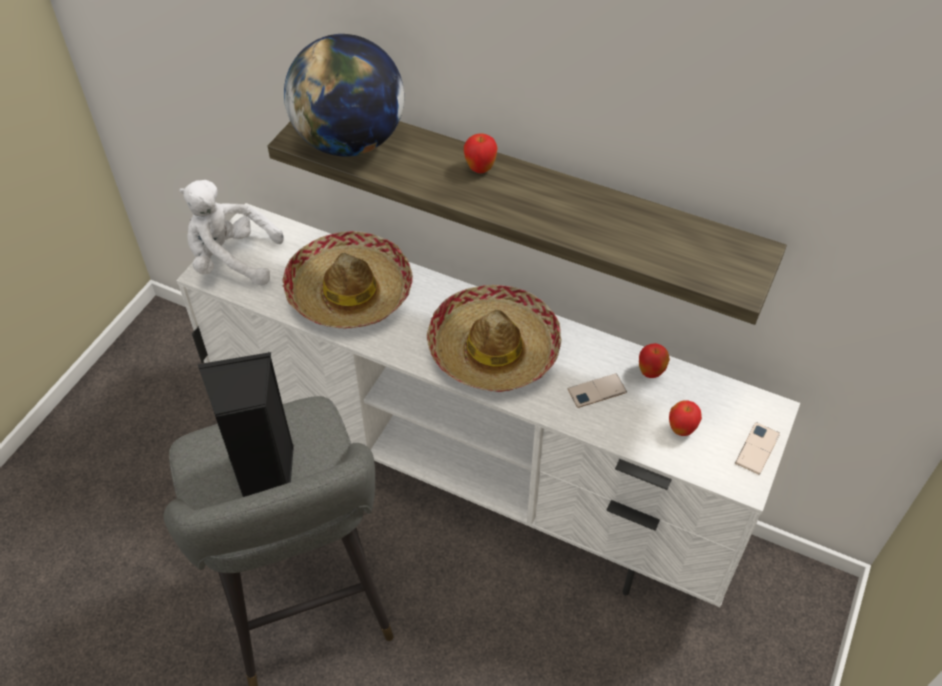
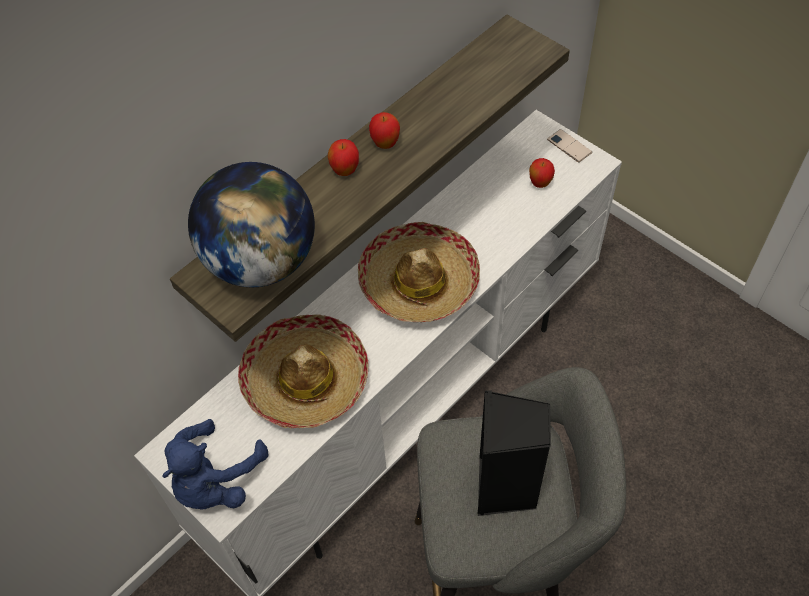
camera: 70 degrees left, 5 degrees up
white plush toy [179,180,284,286] -> blue plush toy [162,419,268,509]
phone [568,374,627,408] -> none
apple [639,343,670,378] -> apple moved to [369,112,400,149]

